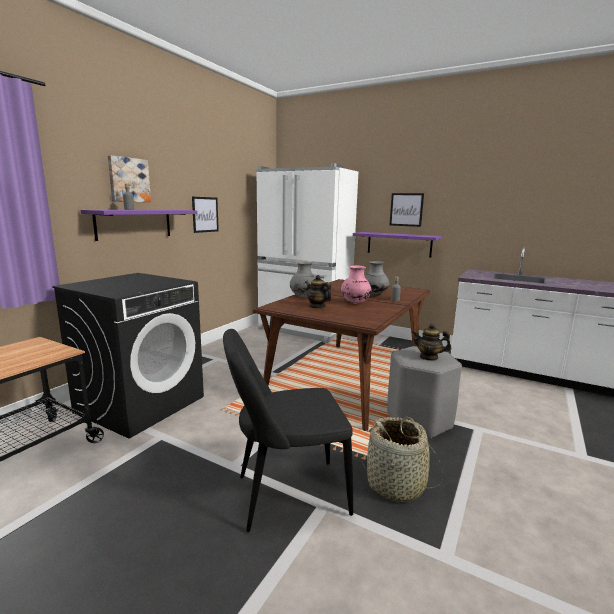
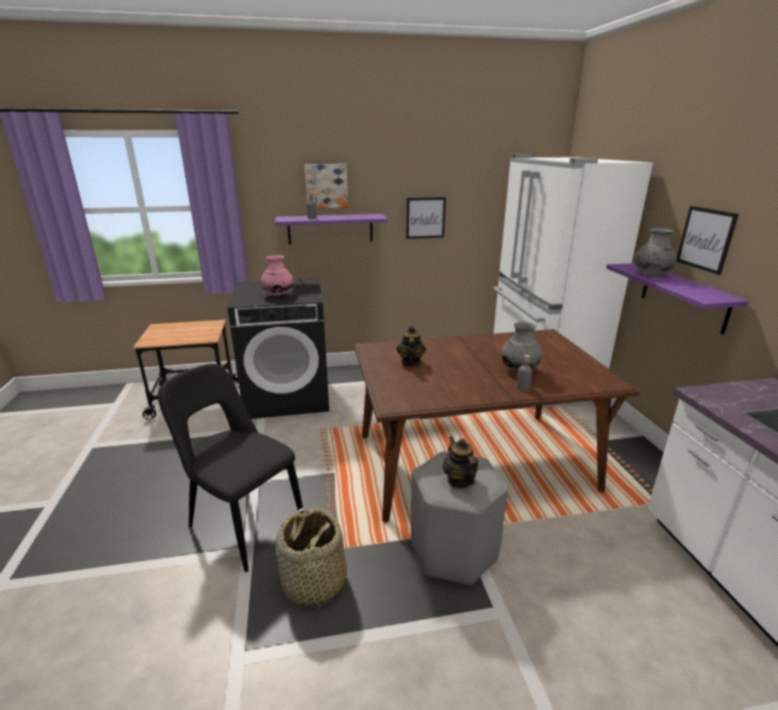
camera: 50 degrees right, 10 degrees up
grey vase [290,261,316,298] -> grey vase moved to [635,228,677,277]
pink vase [341,265,372,304] -> pink vase moved to [261,255,293,296]

